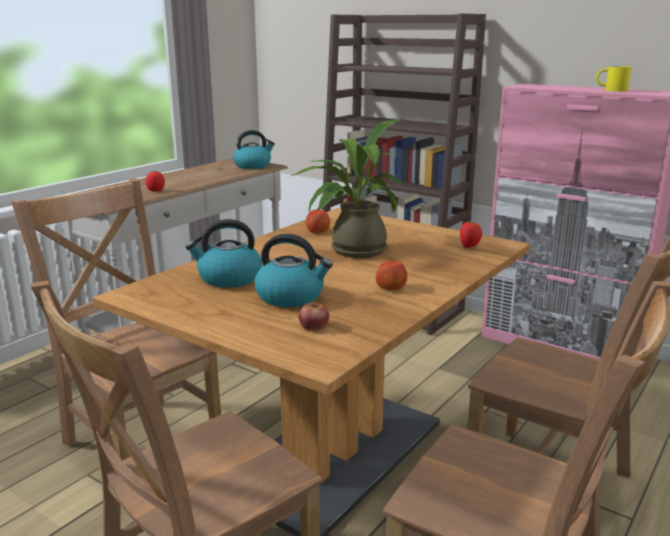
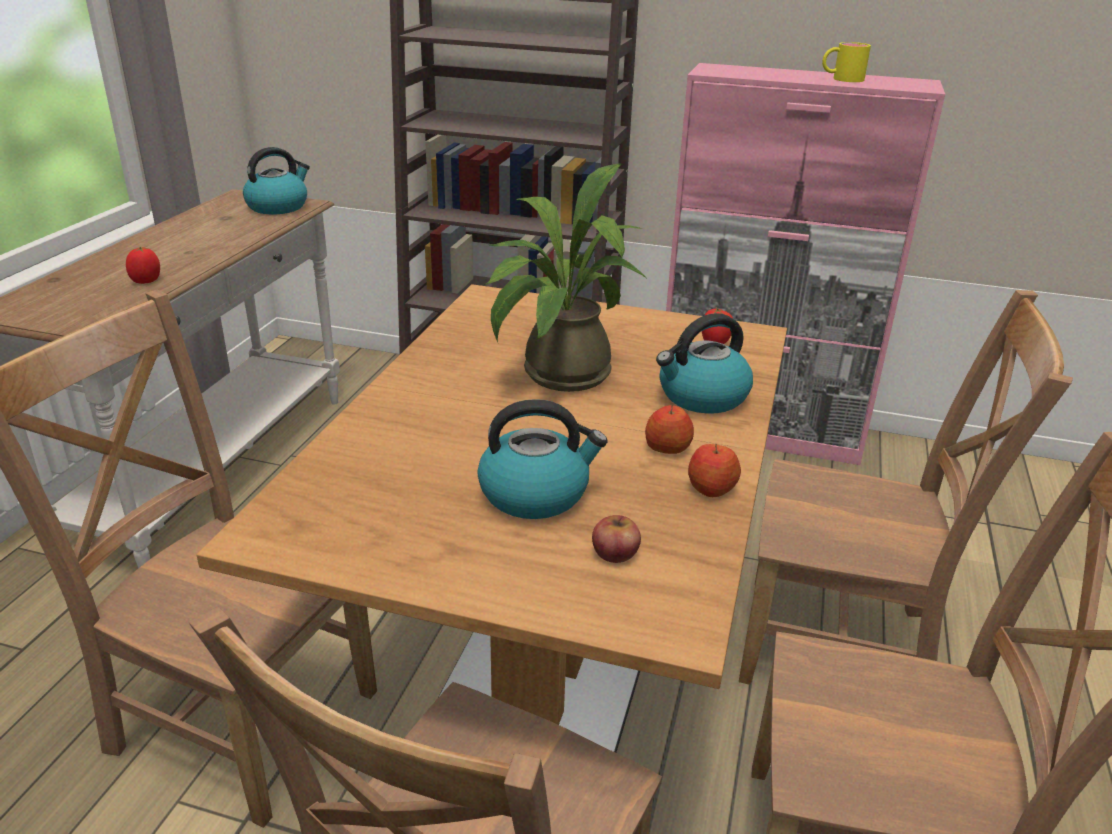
camera: 20 degrees left, 10 degrees up
kettle [185,219,262,288] -> kettle moved to [656,313,753,414]
apple [306,207,330,233] -> apple moved to [688,444,741,497]

